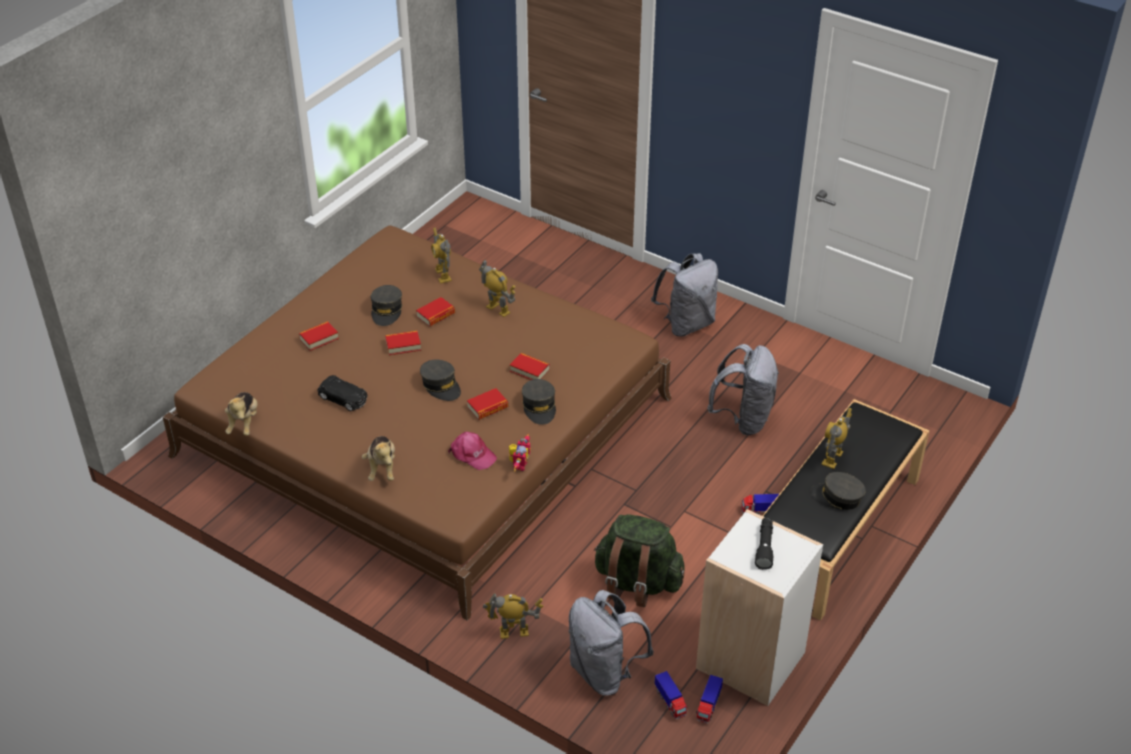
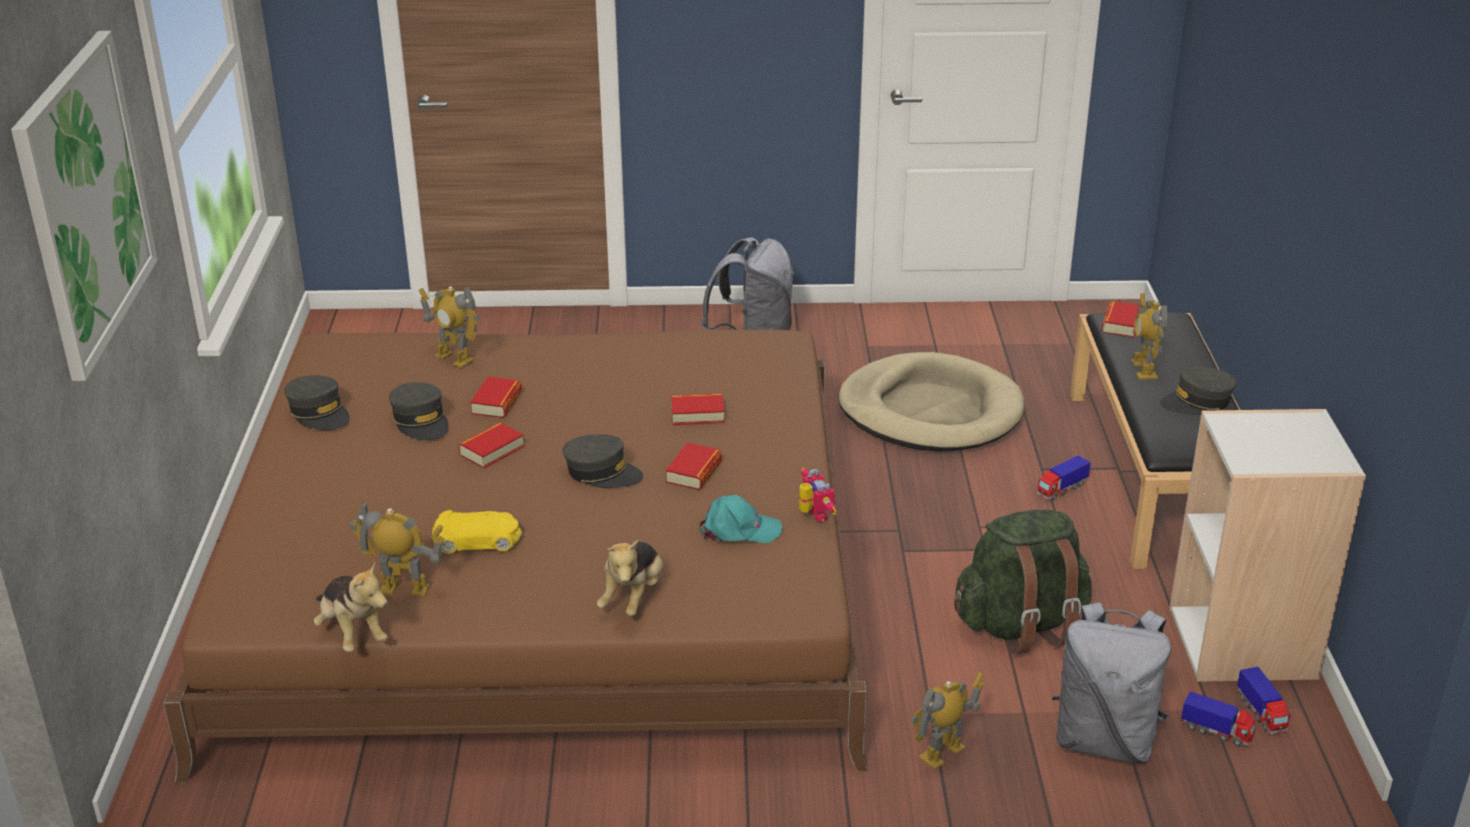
camera: 35 degrees left, 10 degrees down
book [299,321,339,351] -> book moved to [1102,301,1139,338]
black toy car [317,375,368,411] -> yellow toy car [432,510,522,554]
plush toy [362,436,395,481] -> plush toy turned 60 degrees clockwise [597,540,663,616]
pink cap [448,432,497,470] -> turquoise cap [699,495,783,543]
toy robot [479,259,516,317] -> toy robot moved to [349,502,444,596]
grey cap [522,379,556,425] -> grey cap moved to [284,375,350,430]
grey backpack [707,344,779,435] -> beige dog bed [838,352,1024,452]
black flashlight [755,517,773,570] -> none
none -> picture [11,31,158,381]

